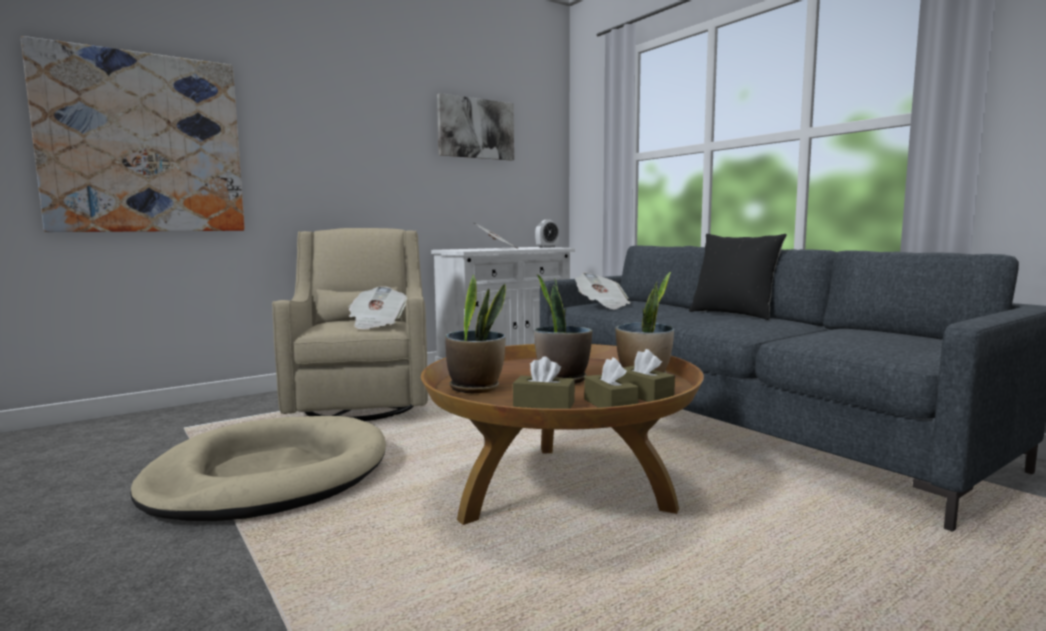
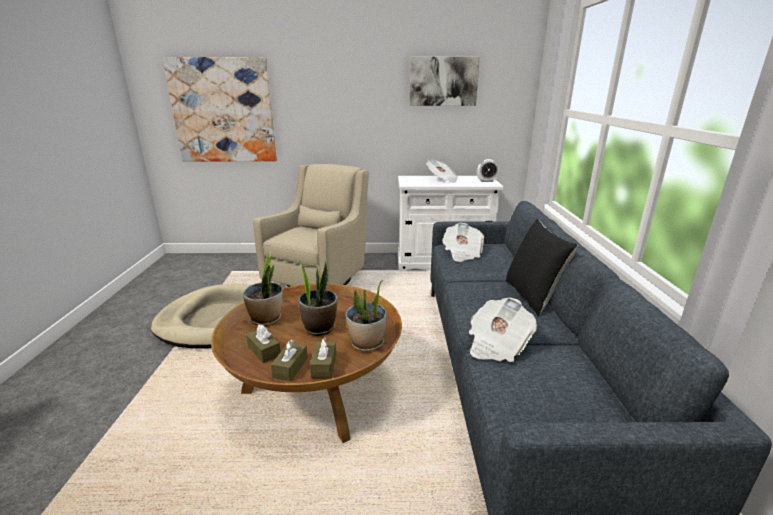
camera: 35 degrees right, 15 degrees up
newspaper [348,286,408,329] -> newspaper moved to [469,298,537,362]

